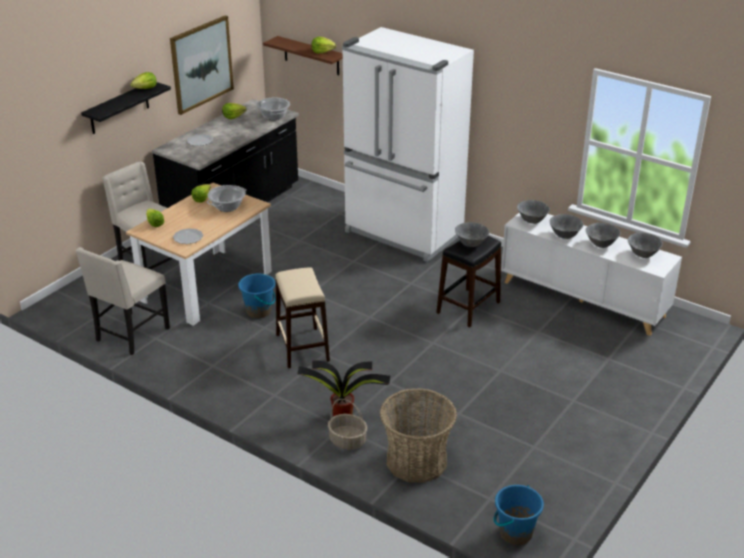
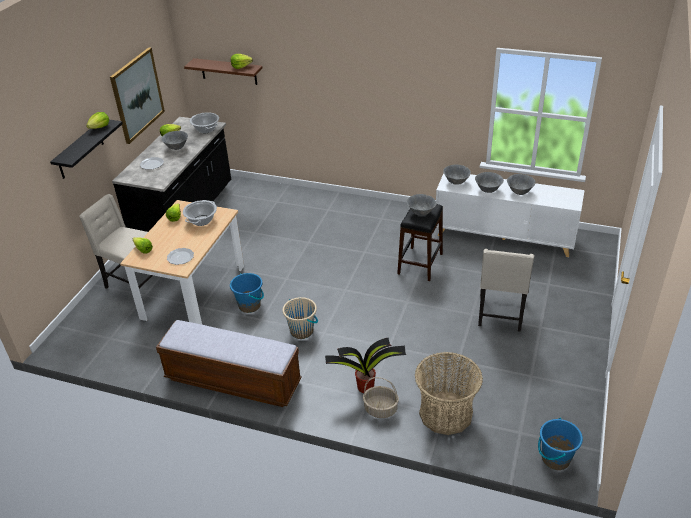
camera: 15 degrees left, 5 degrees up
beige chair [76,247,170,355] -> beige chair moved to [478,249,534,332]
beige stool [275,267,330,368] -> beige bucket [283,297,318,339]
white fridge [342,27,474,262] -> none
grey bowl [628,233,663,258] -> grey bowl moved to [161,131,188,150]
none -> bench [156,320,301,407]

